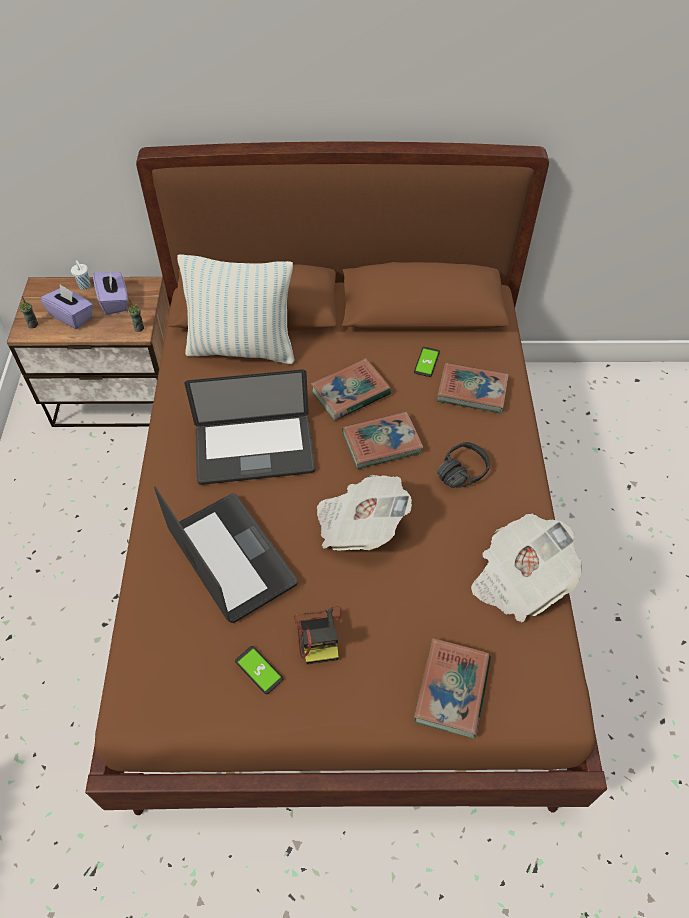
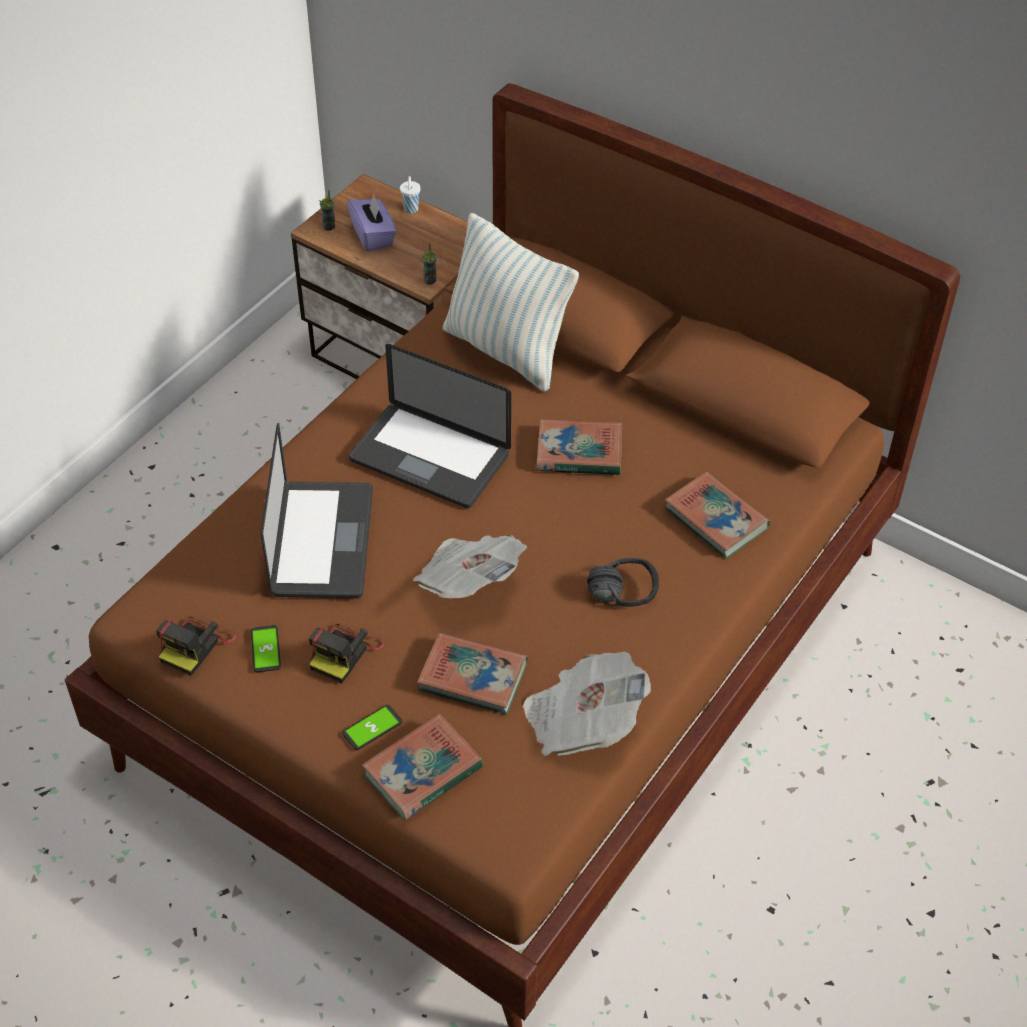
camera: 35 degrees right, 5 degrees down
purple tissue box [93,270,128,315] -> none
book [342,412,423,469] -> book moved to [417,633,527,714]
phone [414,347,440,377] -> phone moved to [342,705,403,750]
none -> camera [156,617,237,676]

